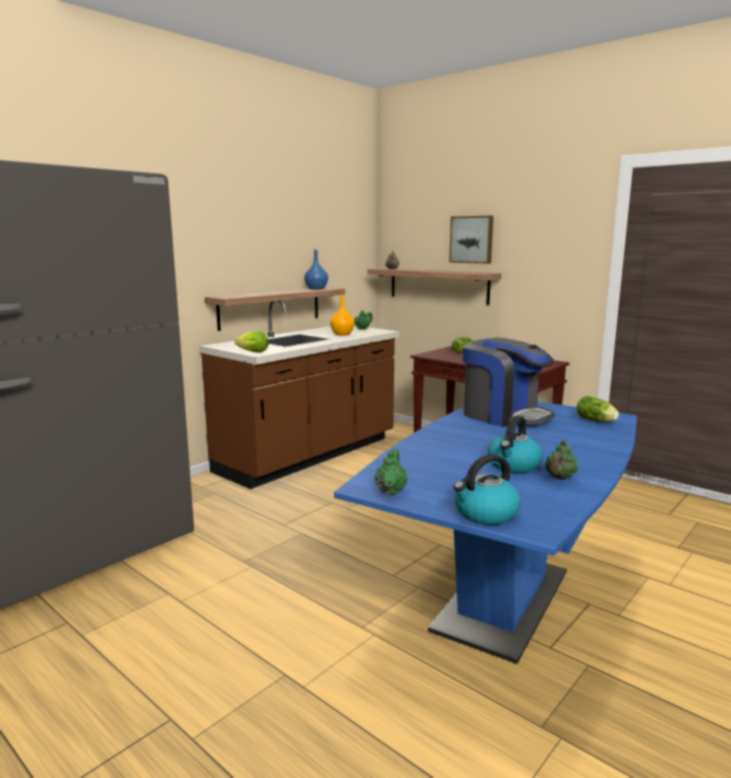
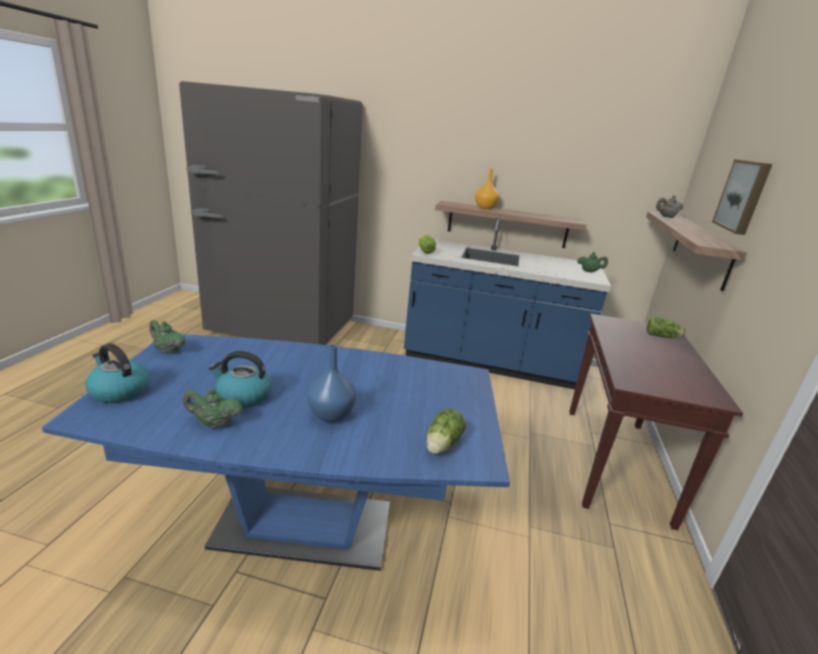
camera: 60 degrees right, 10 degrees up
brown counter [200,301,399,489] -> blue counter [404,219,611,389]
blue vase [304,250,328,290] -> blue vase moved to [307,345,356,423]
orange vase [330,294,355,335] -> orange vase moved to [475,169,499,209]
green teapot [375,449,408,495] -> green teapot turned 135 degrees counterclockwise [149,320,185,354]
coffee machine [463,337,554,427] -> none

